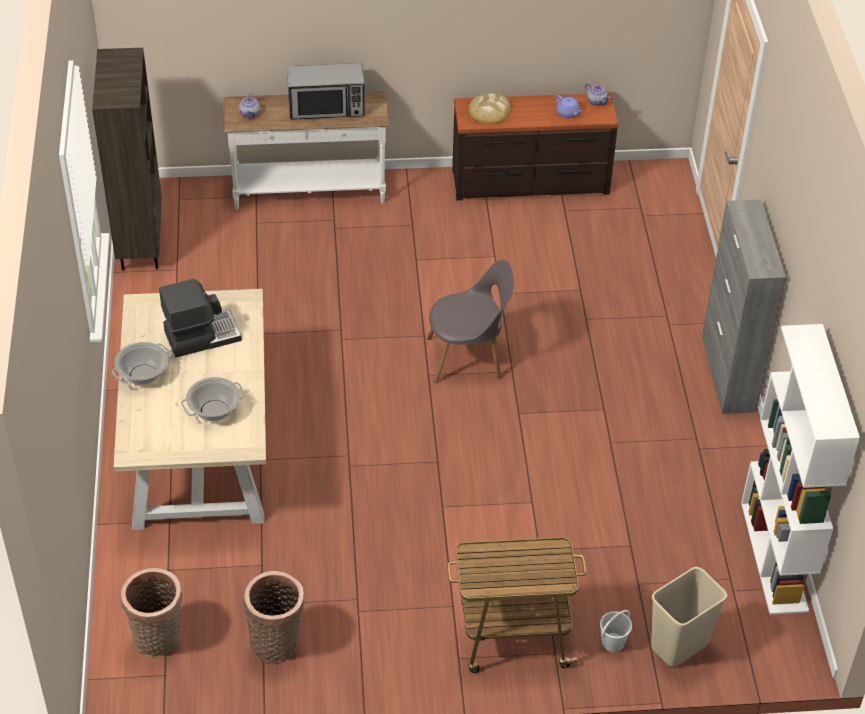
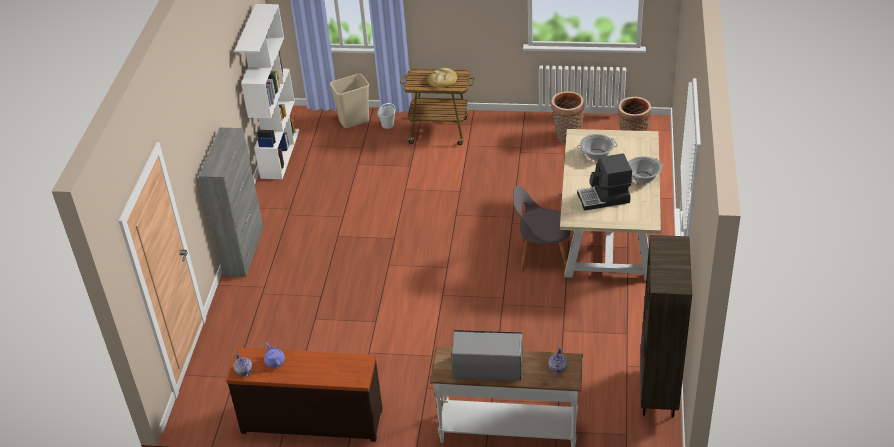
camera: 165 degrees left, 5 degrees down
grey chair [427,260,514,383] -> grey chair moved to [513,186,571,271]
bread [469,93,511,124] -> bread moved to [428,68,457,87]

